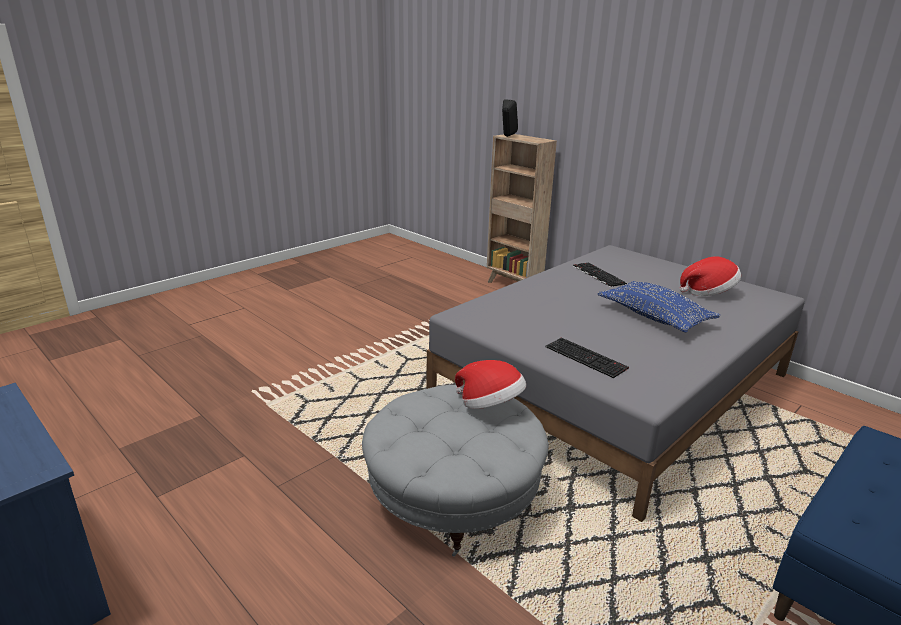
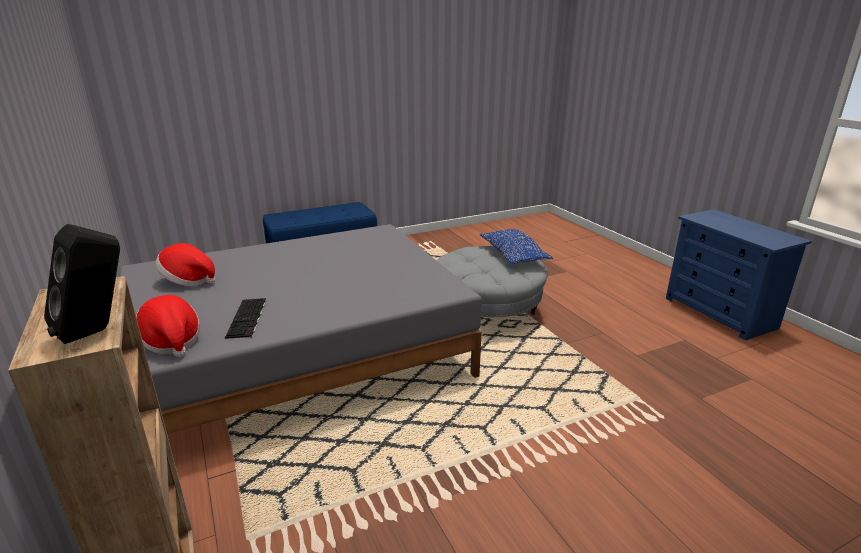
camera: 160 degrees left, 0 degrees up
hat [455,360,526,409] -> hat moved to [136,295,200,357]
keyboard [546,338,629,378] -> none
blue pillow [598,281,721,333] -> blue pillow moved to [480,229,553,264]

